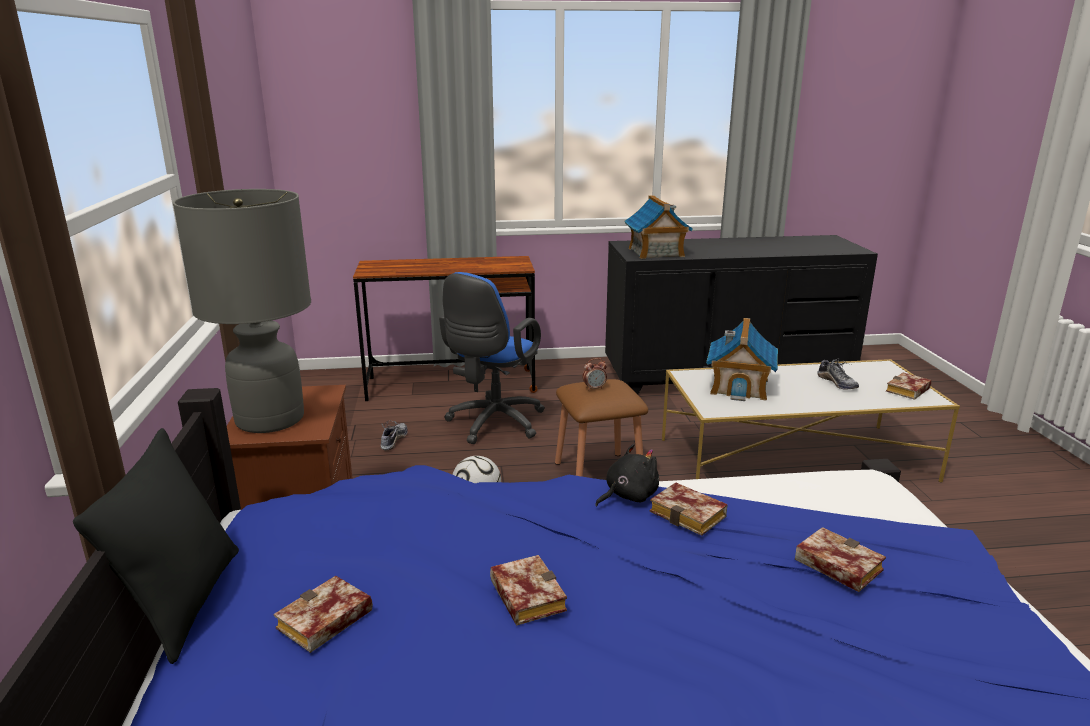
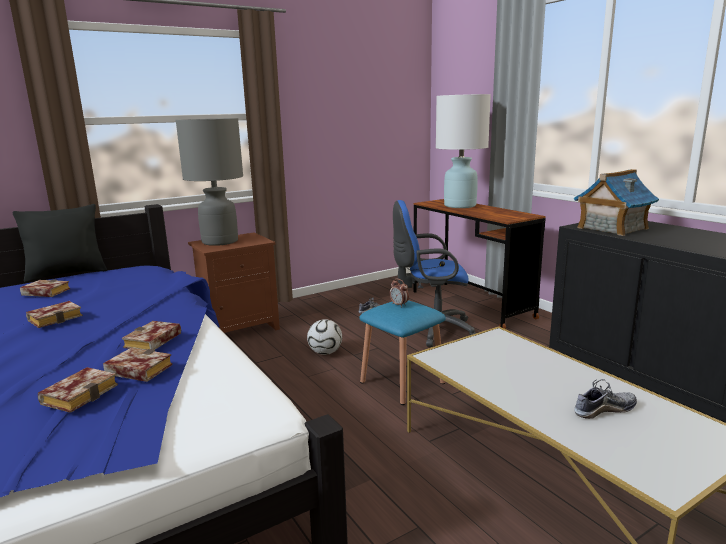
camera: 65 degrees right, 5 degrees down
brown stool [555,379,648,477] -> blue stool [359,300,446,405]
black plush toy [595,444,659,506] -> none
toy house [706,318,778,401] -> none
shoe [817,358,859,389] -> shoe turned 150 degrees counterclockwise [574,379,637,419]
book [886,373,932,400] -> book moved to [103,348,173,382]
none -> white table lamp [436,94,491,208]

